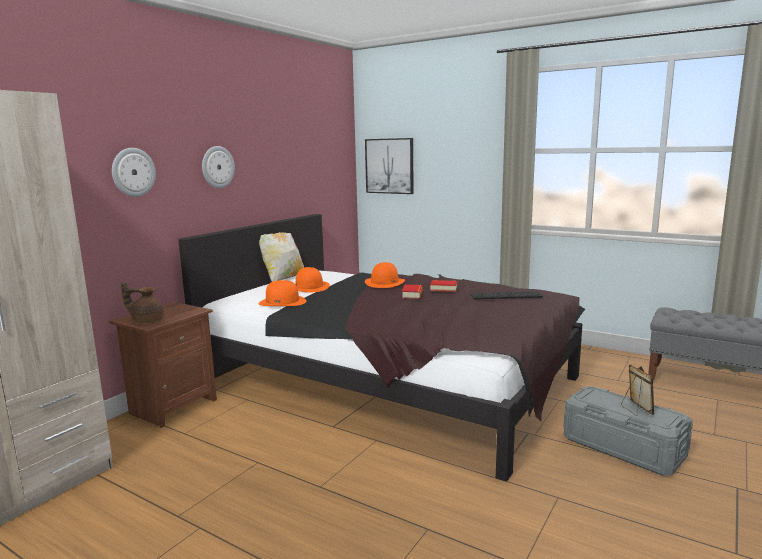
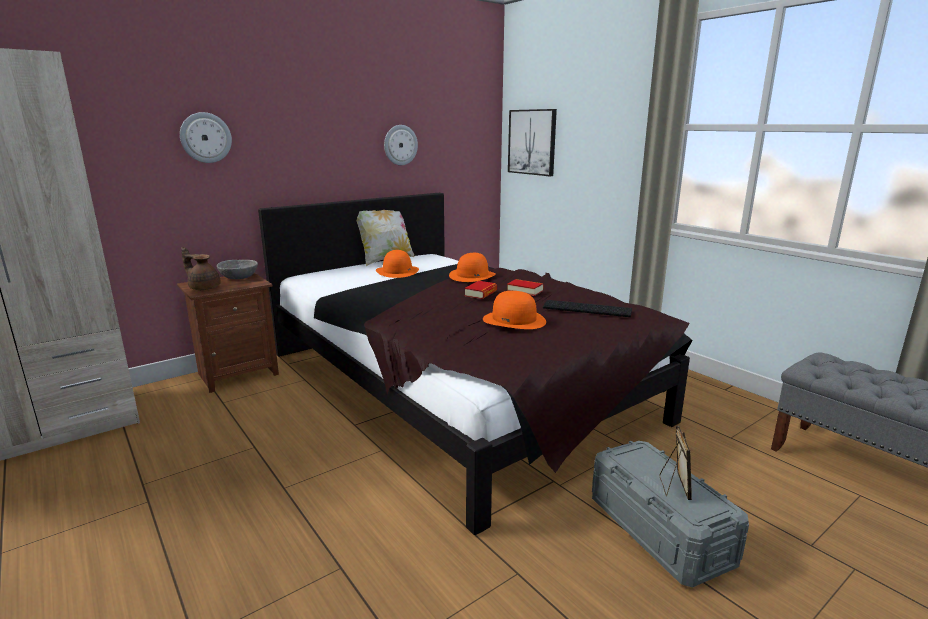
camera: 20 degrees right, 5 degrees up
wall clock [202,146,235,188] -> wall clock moved to [384,125,418,165]
orange hat [259,280,306,306] -> orange hat moved to [483,291,546,329]
none -> grey bowl [217,260,258,279]

